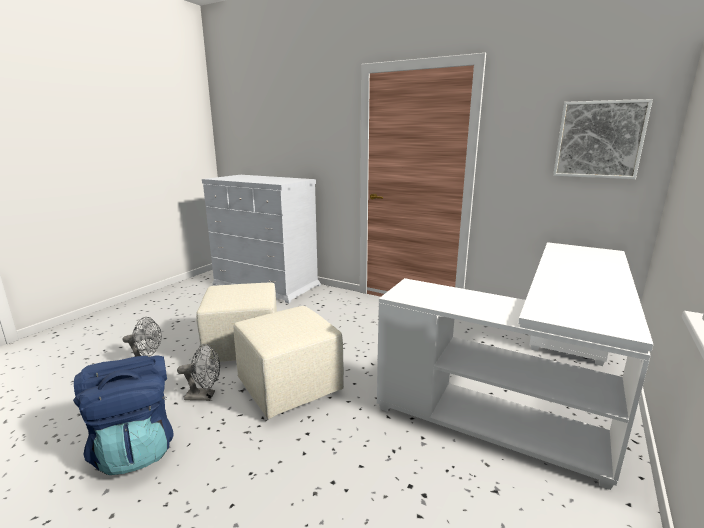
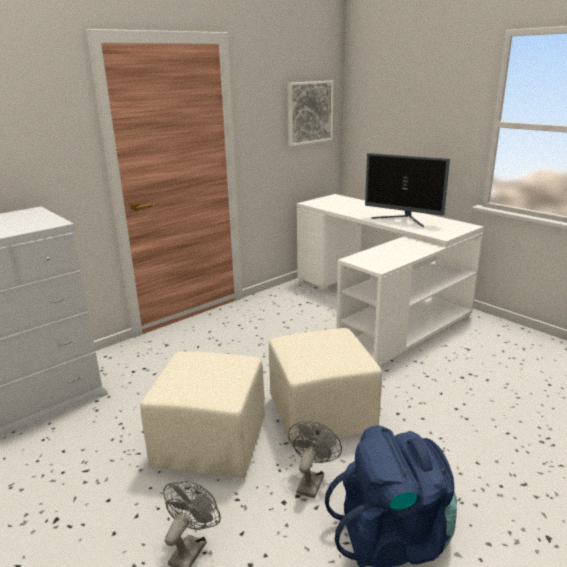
camera: 70 degrees left, 5 degrees up
none -> monitor [365,153,450,227]

